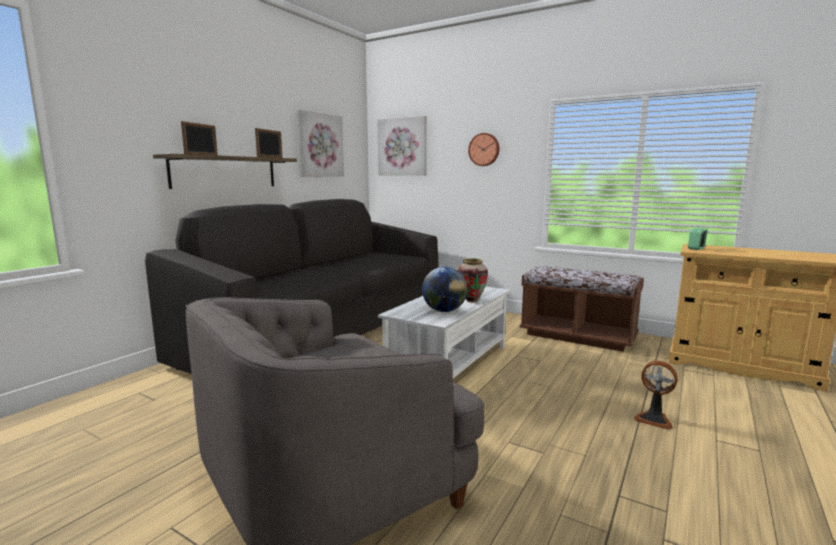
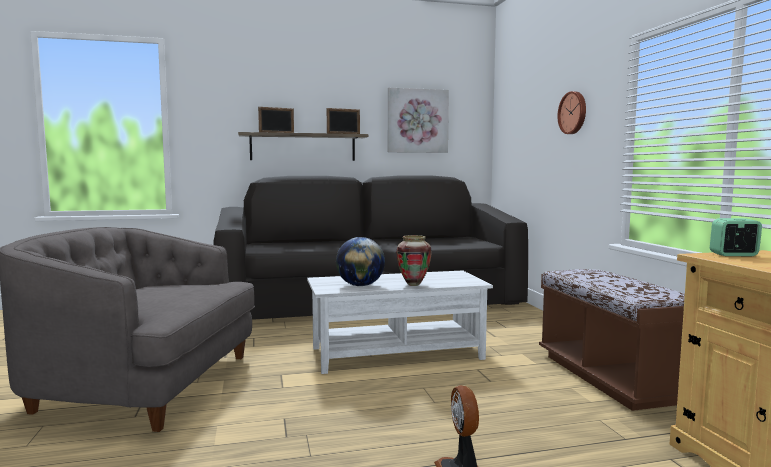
camera: 45 degrees right, 5 degrees down
picture [377,116,427,176] -> none

